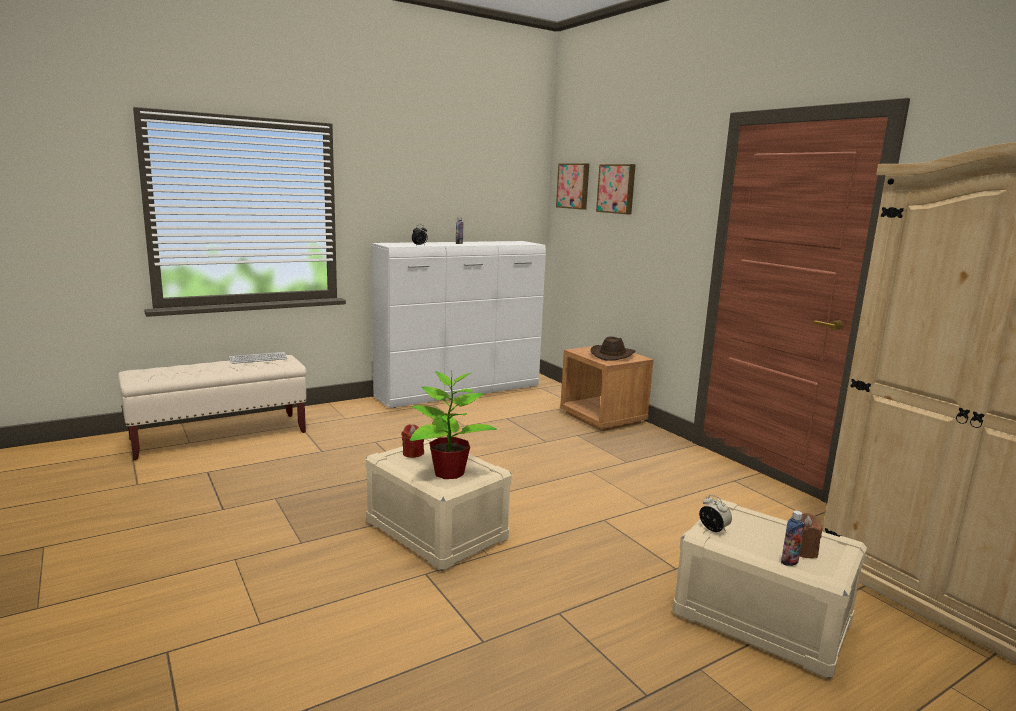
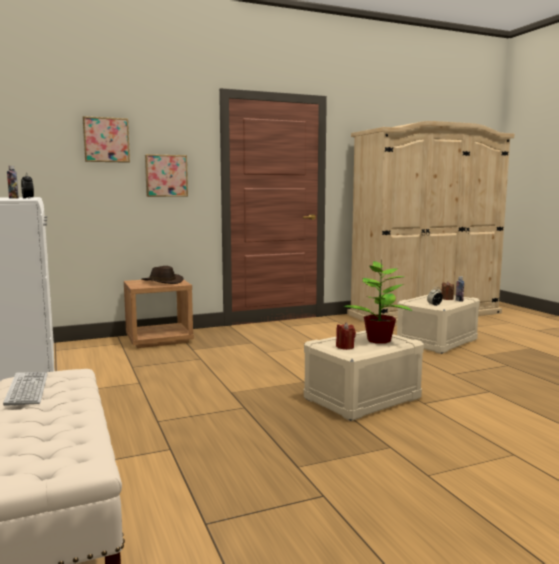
camera: 80 degrees left, 5 degrees down
picture [556,163,589,210] -> picture moved to [145,154,188,197]

